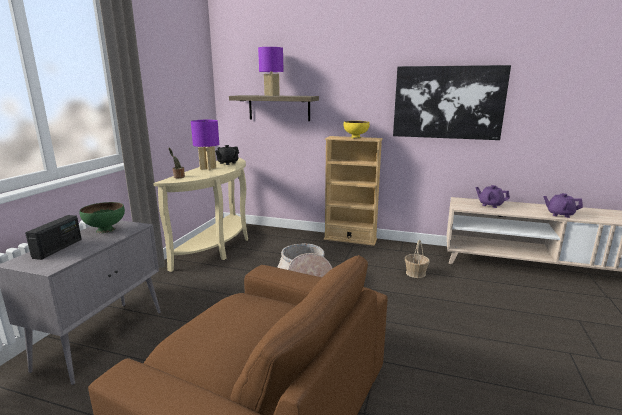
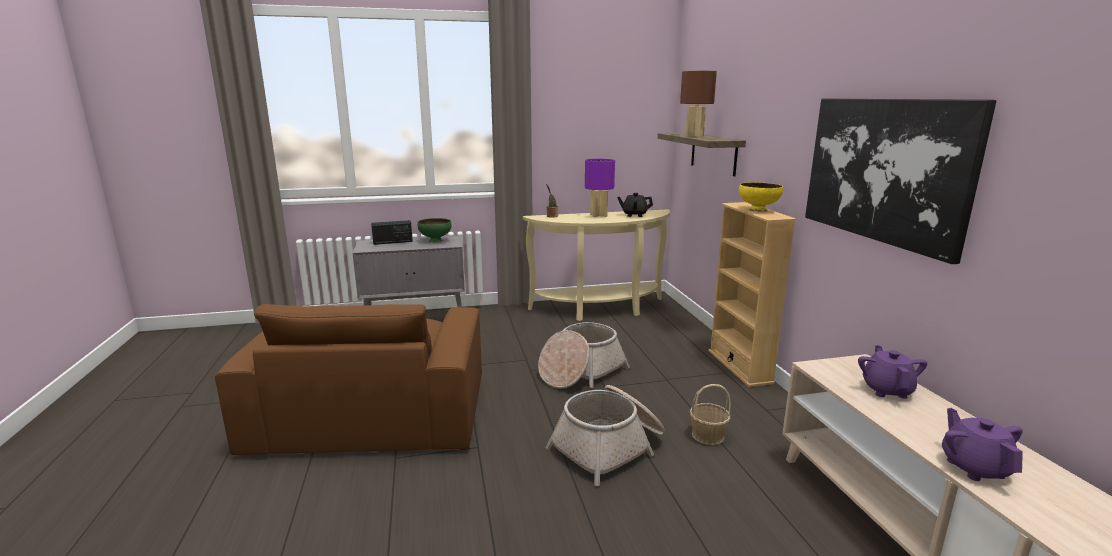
camera: 60 degrees right, 0 degrees up
purple table lamp [258,47,284,96] -> brown table lamp [680,71,717,137]
none -> basket [546,385,665,486]

